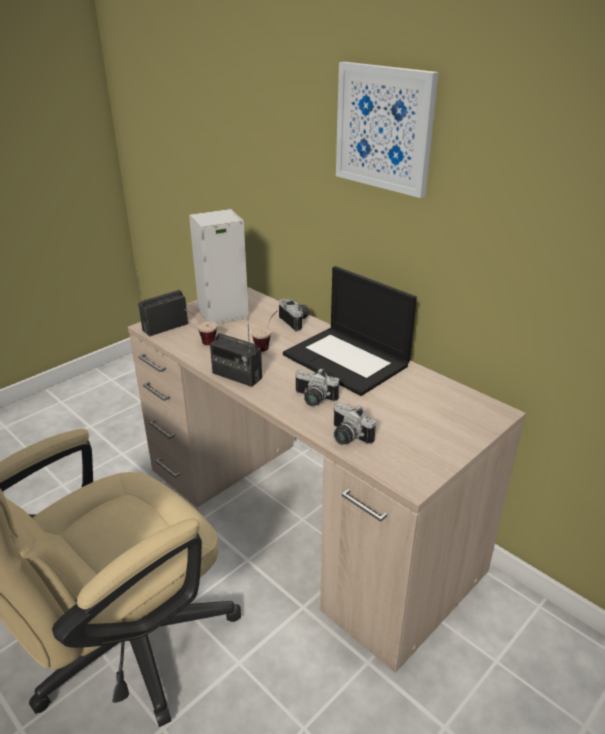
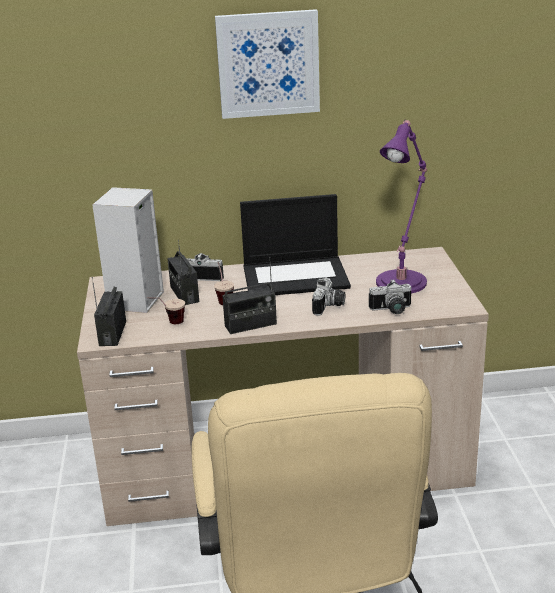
camera: 50 degrees left, 5 degrees down
camera [295,368,339,406] -> camera turned 45 degrees counterclockwise [312,278,345,316]
none -> radio [167,240,199,305]
none -> purple table lamp [376,119,427,293]

